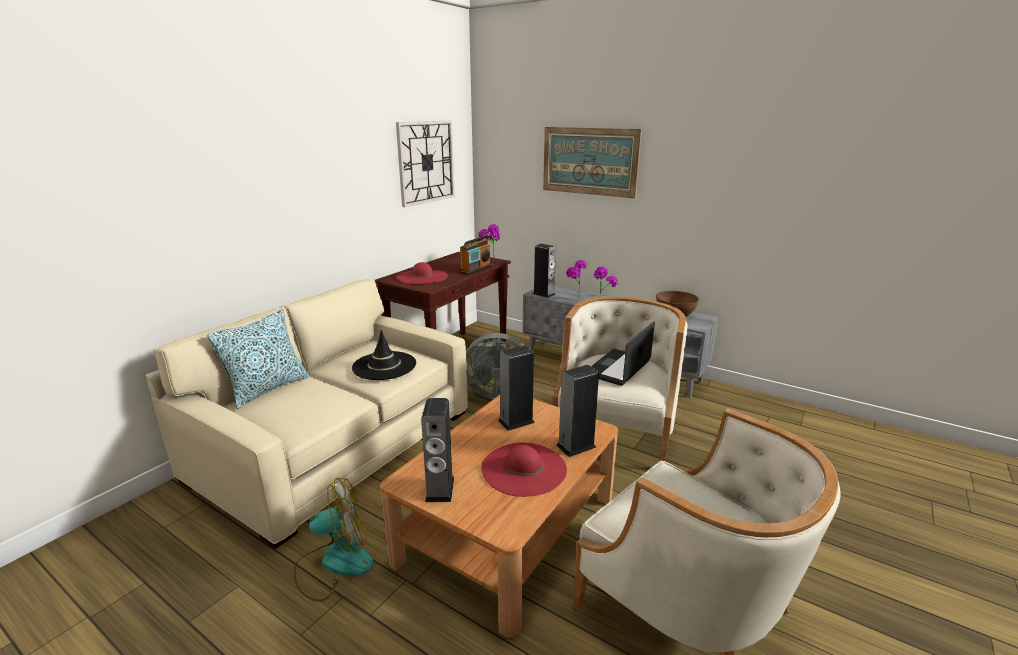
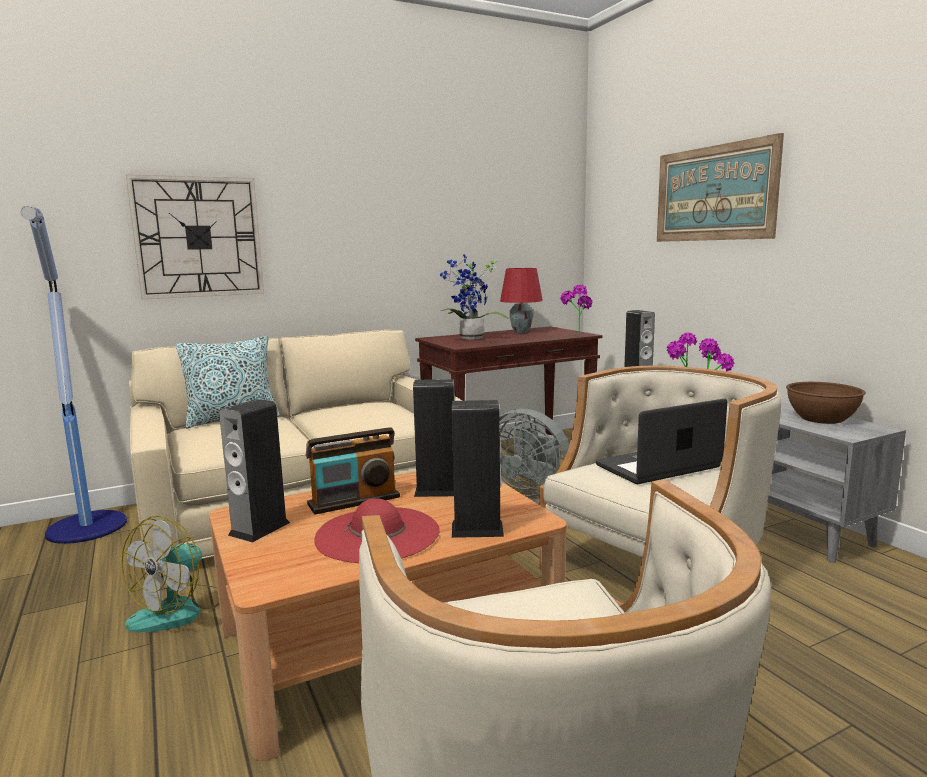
camera: 30 degrees right, 10 degrees down
fan [293,477,373,602] -> fan turned 105 degrees clockwise [121,516,219,632]
black hat [352,330,416,380] -> none
wall clock [396,121,455,207] -> wall clock moved to [126,174,264,299]
red hat [396,262,448,284] -> potted plant [440,254,509,340]
radio [459,235,492,275] -> radio moved to [306,427,400,514]
none -> floor lamp [20,206,127,544]
none -> red table lamp [500,268,543,333]

